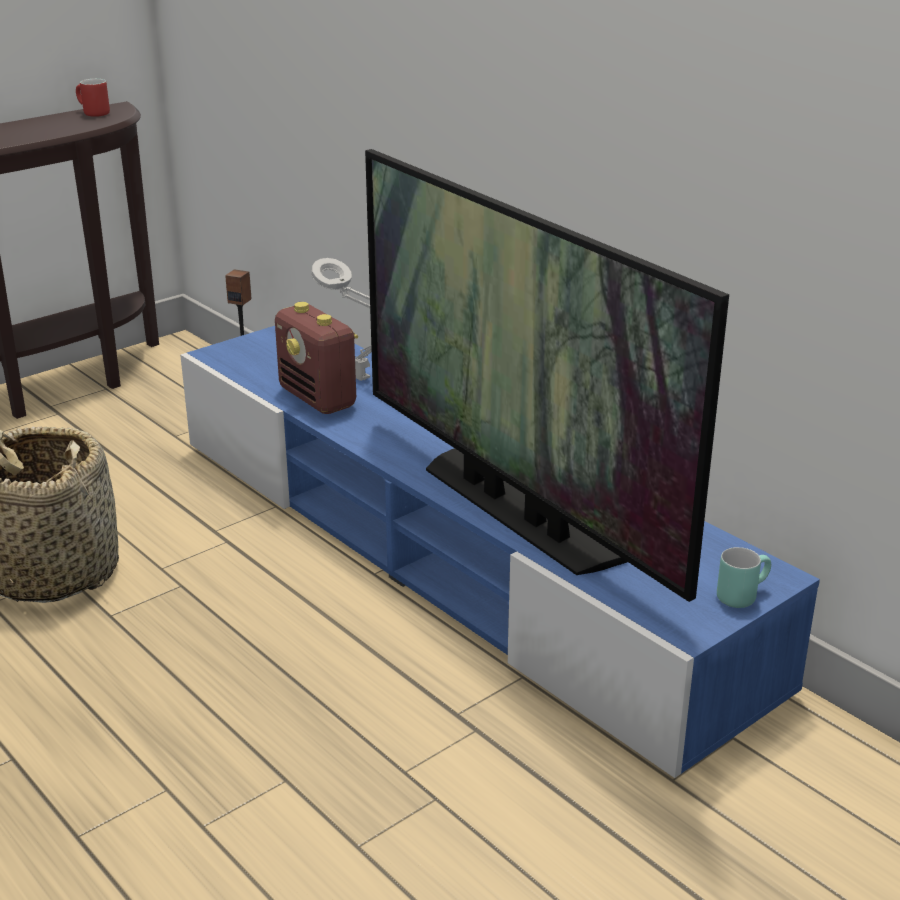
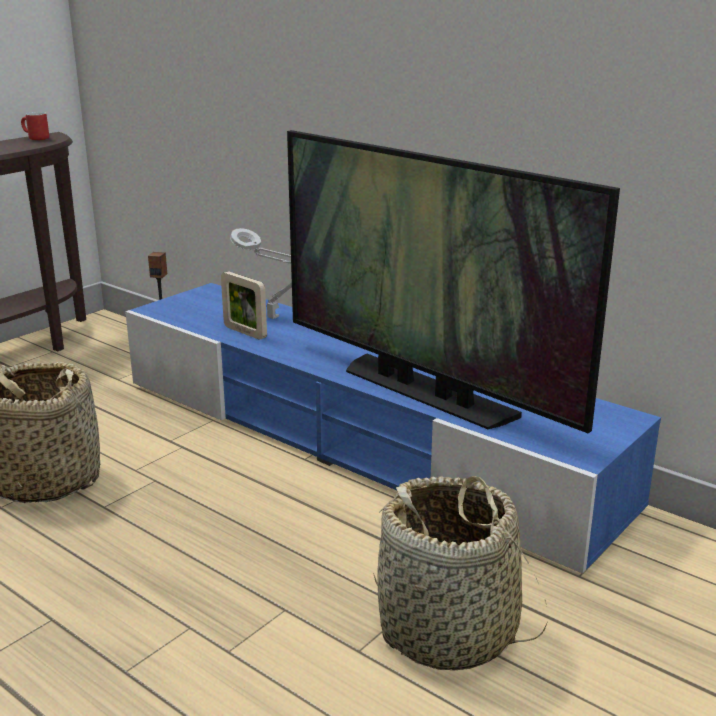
camera: 10 degrees left, 5 degrees down
radio [275,302,358,414] -> picture frame [221,271,267,340]
turquoise mug [717,547,771,608] -> none
none -> basket [373,476,548,671]

